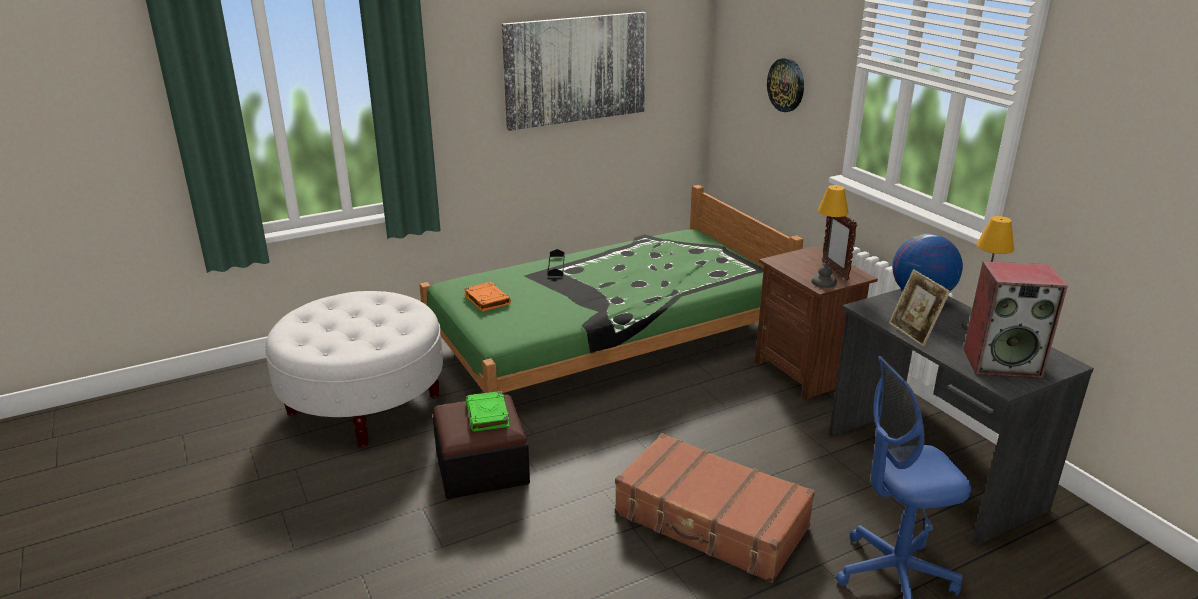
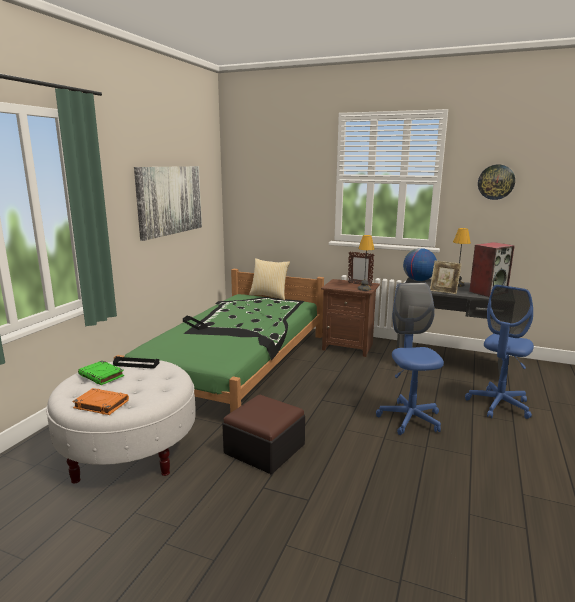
camera: 40 degrees left, 10 degrees down
orange book [464,282,511,312] -> orange book moved to [72,388,129,415]
green book [466,391,509,432] -> green book moved to [78,361,124,385]
brown suitcase [615,433,815,583] -> blue office chair [376,283,444,435]
wall clock [767,58,804,112] -> wall clock moved to [478,165,515,200]
none -> black tray [113,356,159,369]
none -> pillow [249,258,290,300]

